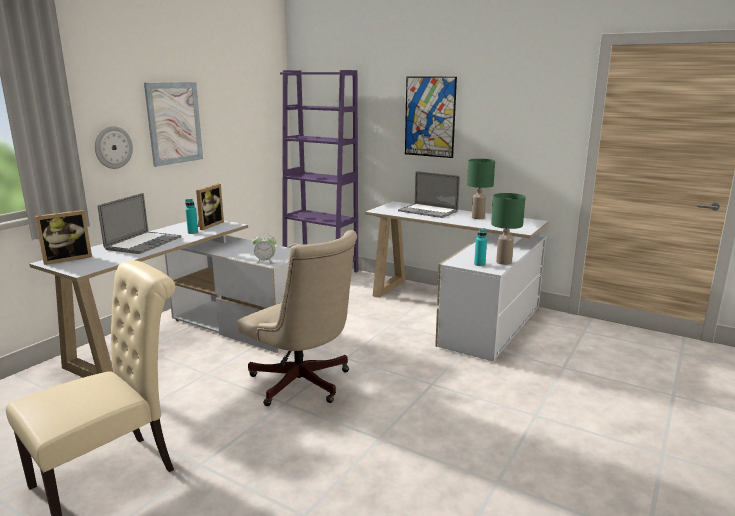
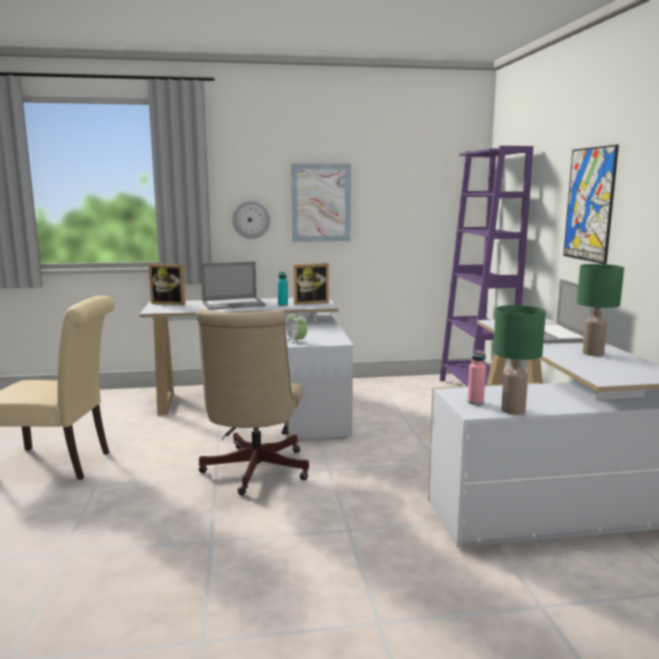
camera: 50 degrees right, 5 degrees down
turquoise bottle [474,228,487,266] -> pink bottle [467,350,486,405]

